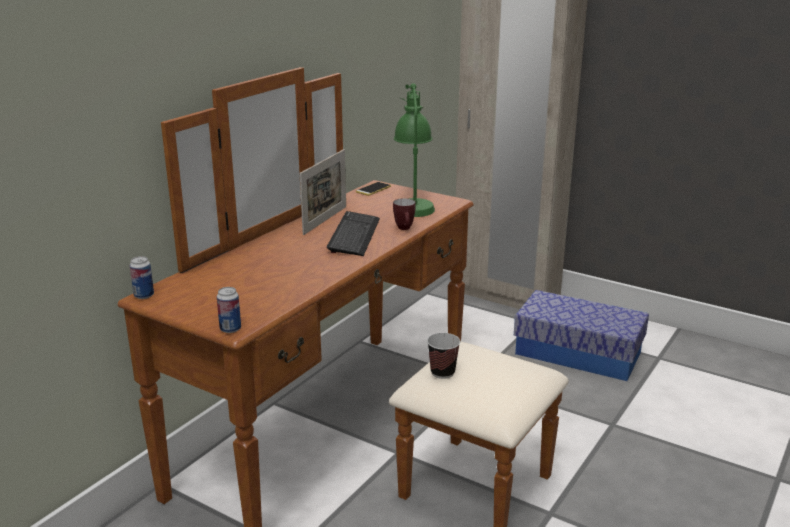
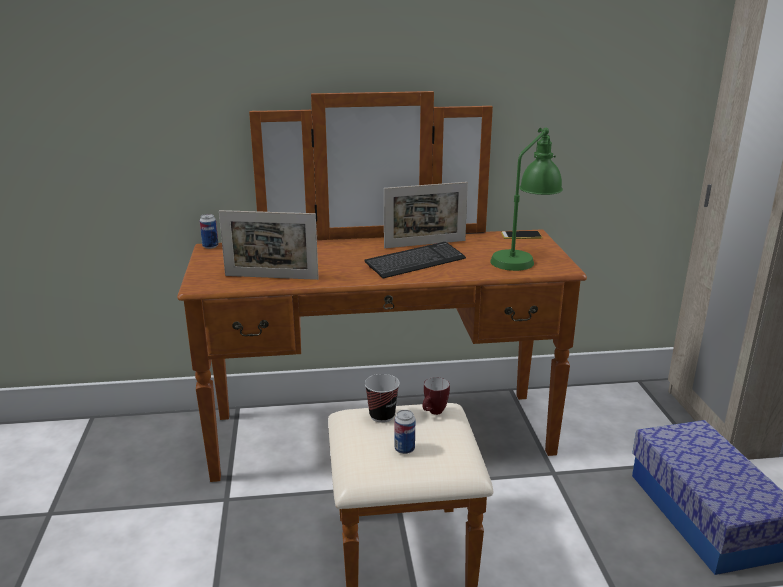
camera: 50 degrees right, 0 degrees up
can [217,287,241,333] -> can moved to [395,410,415,454]
mug [393,198,416,230] -> mug moved to [422,377,450,415]
none -> picture frame [219,210,319,280]

